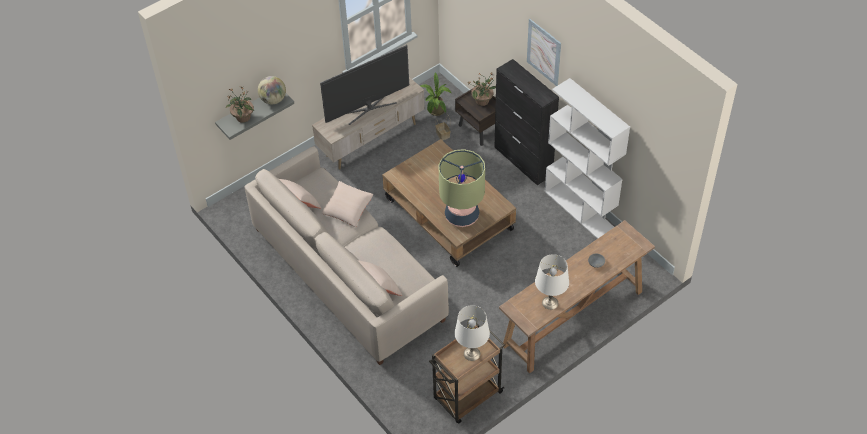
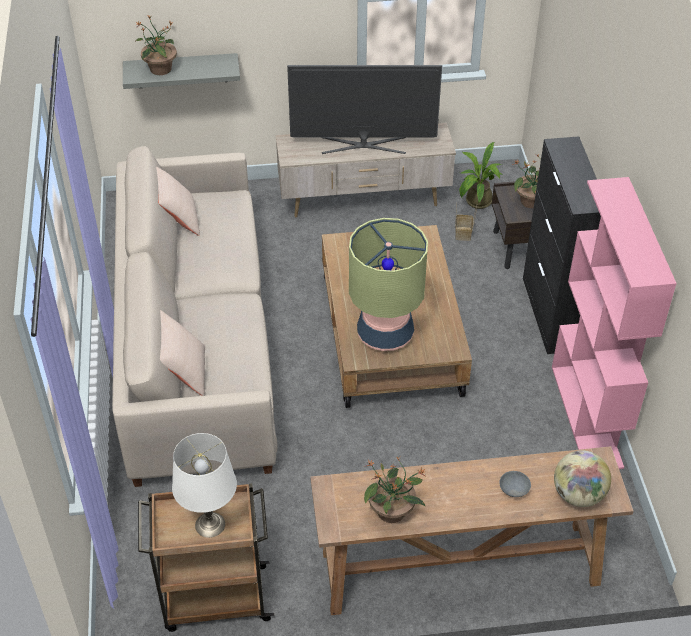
camera: 30 degrees right, 5 degrees down
globe [258,76,286,104] -> globe moved to [554,450,611,507]
beige pillow [321,181,373,227] -> none
picture [527,19,561,86] -> none
white table lamp [535,254,569,310] -> potted plant [363,457,426,523]
white bookcase [545,78,630,239] -> pink bookcase [552,177,677,469]

